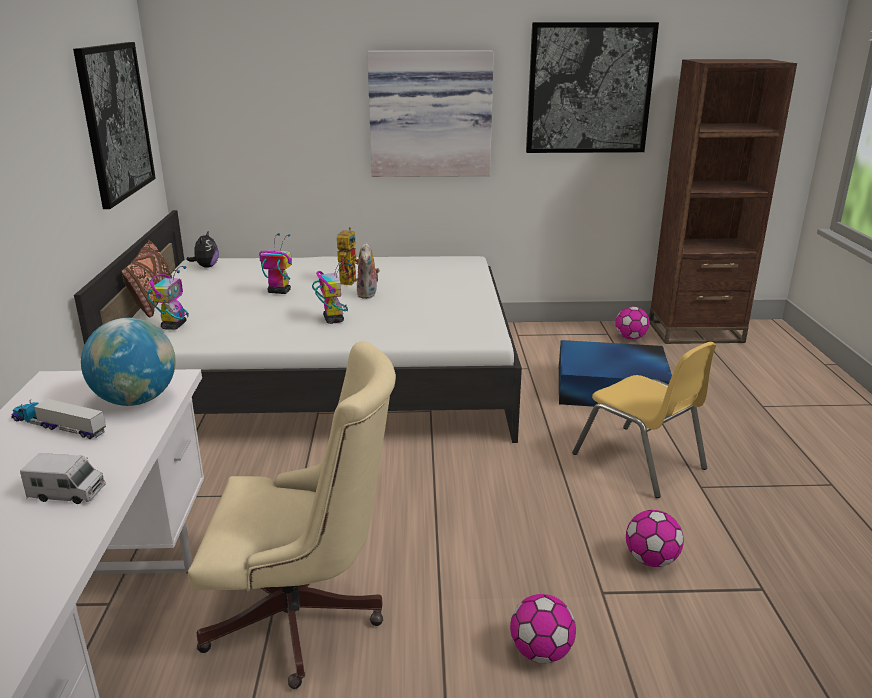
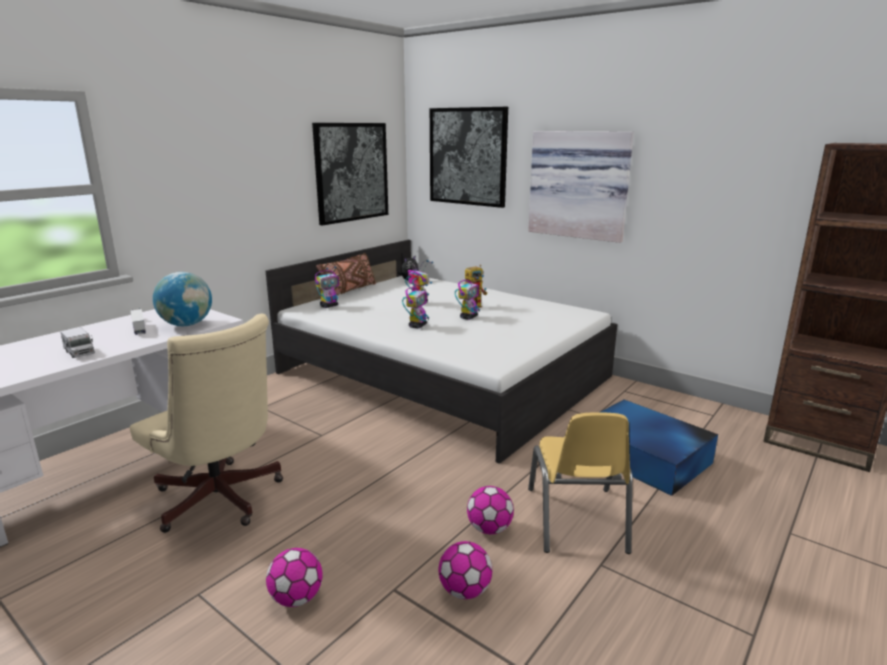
camera: 40 degrees right, 5 degrees down
plush toy [357,242,380,299] -> toy robot [455,275,484,320]
picture [526,22,659,153] -> picture moved to [430,107,508,208]
football [615,307,650,340] -> football moved to [467,486,514,534]

